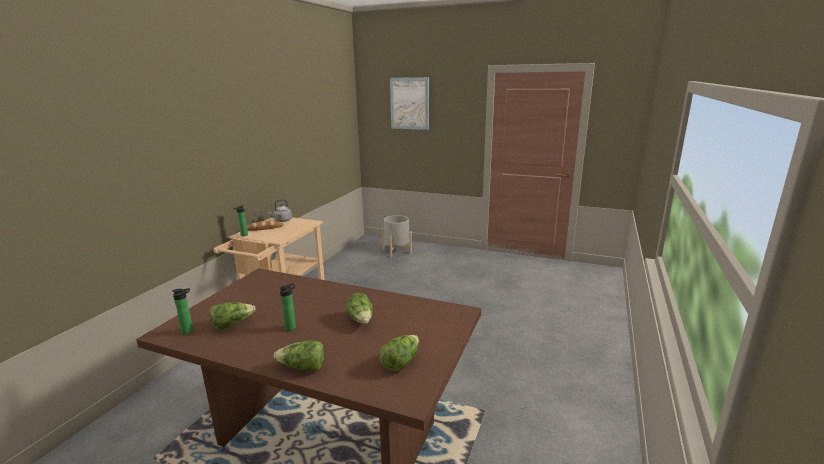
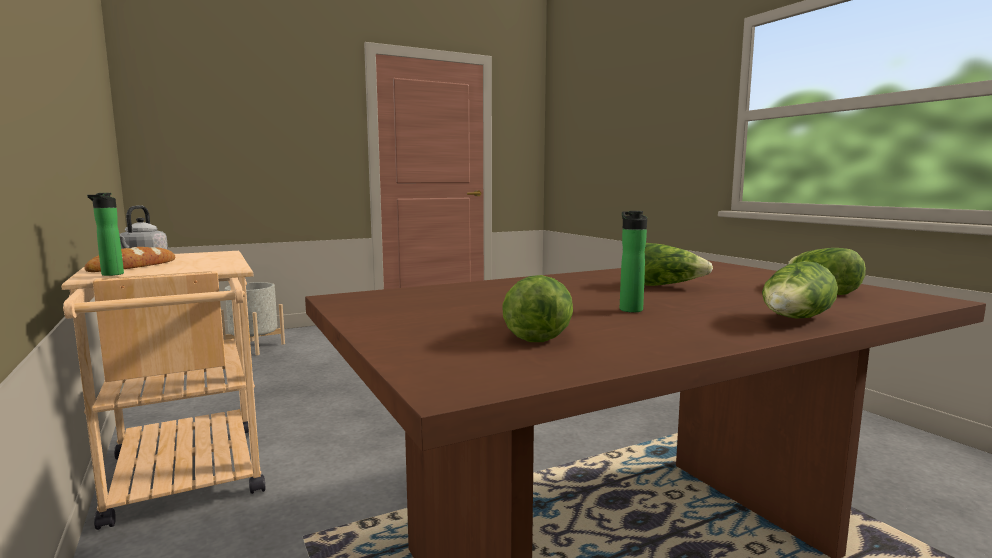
camera: 50 degrees left, 10 degrees down
bottle [172,288,193,334] -> none
picture [390,77,429,130] -> none

